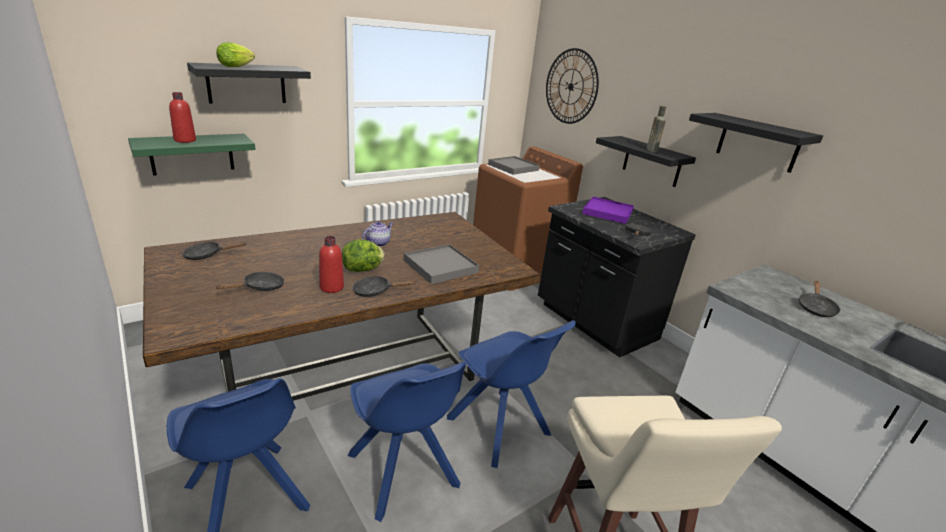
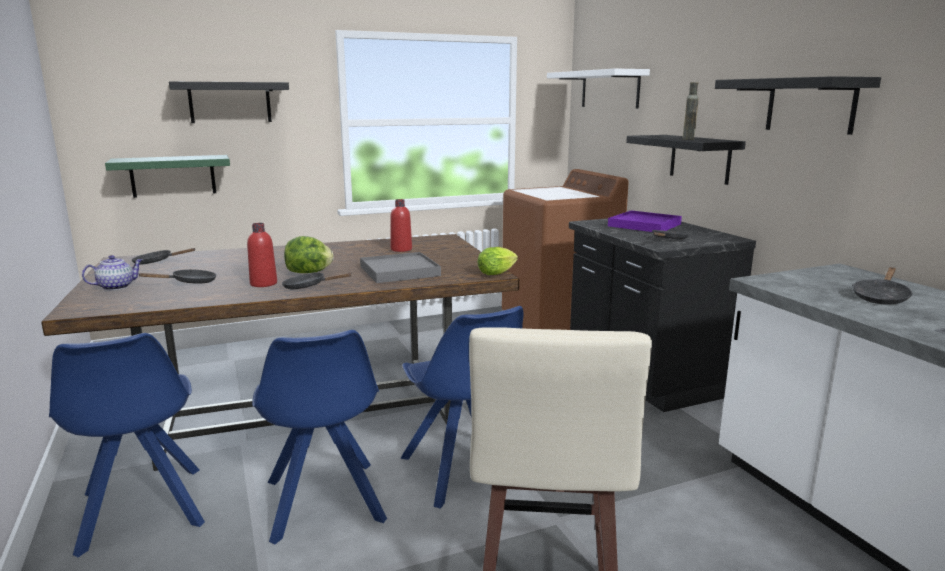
camera: 15 degrees right, 10 degrees down
red bottle [169,92,196,143] -> red bottle moved to [390,199,412,252]
lettuce [216,42,255,67] -> lettuce moved to [478,247,518,275]
teapot [362,221,393,247] -> teapot moved to [82,255,142,290]
grey tray [488,156,540,175] -> none
wall clock [546,48,599,124] -> white shelf [547,69,650,108]

